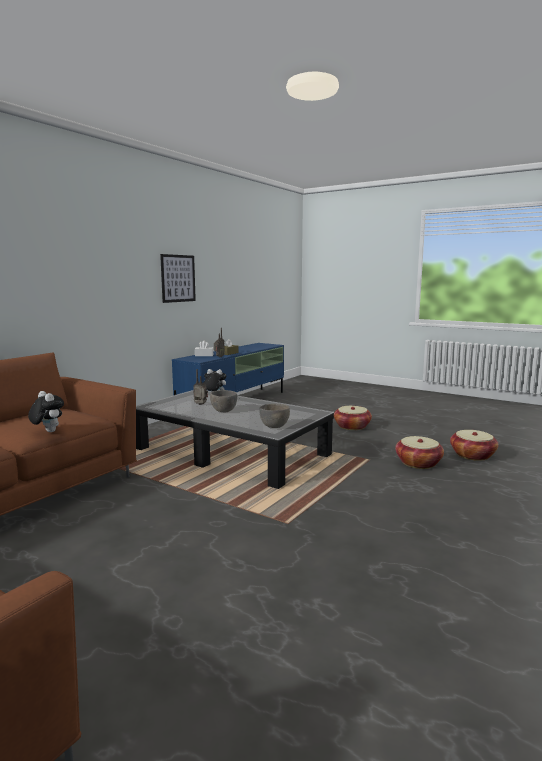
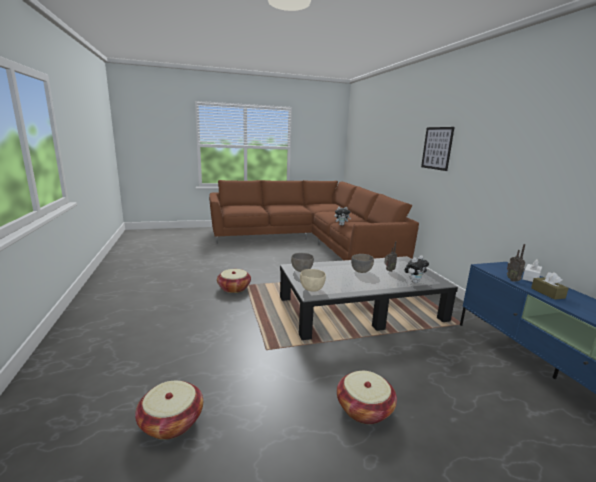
camera: 130 degrees right, 5 degrees up
picture [160,254,196,303] -> picture moved to [421,127,454,171]
basket [395,436,444,469] -> basket moved to [217,269,251,293]
none -> beige bowl [300,269,326,292]

